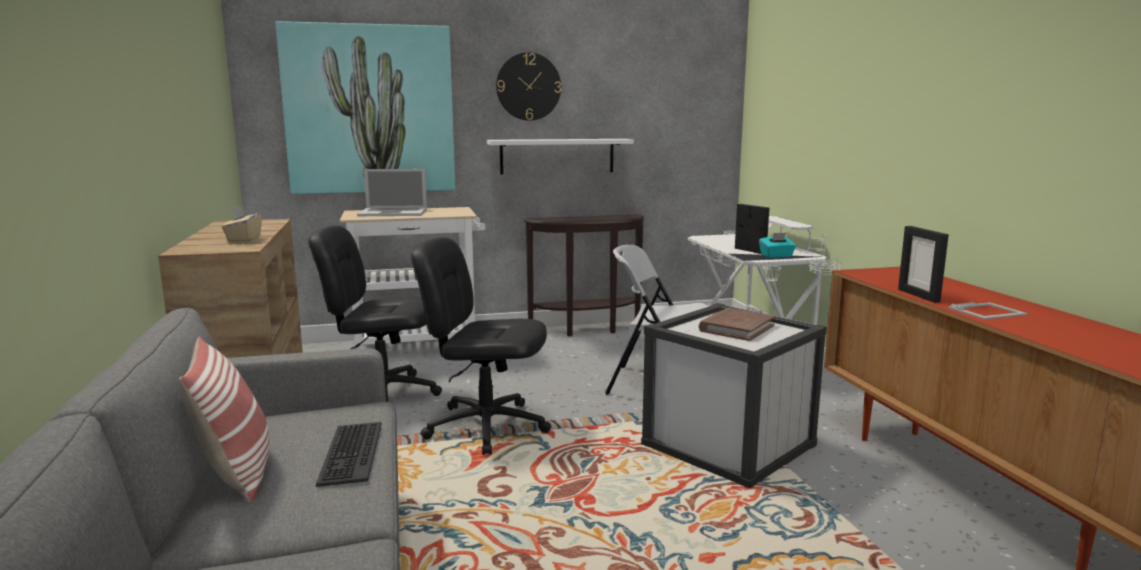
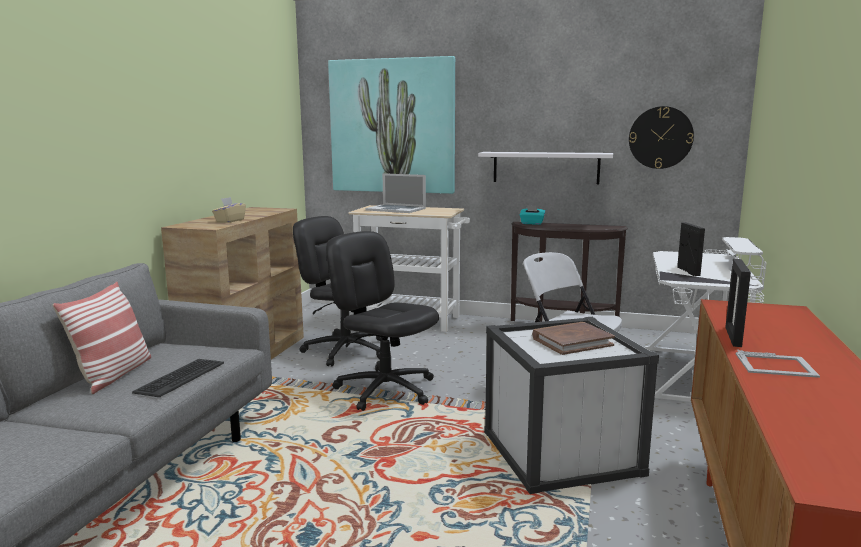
camera: 30 degrees right, 0 degrees up
wall clock [496,52,561,121] -> wall clock moved to [629,106,694,169]
turquoise tissue box [759,233,796,258] -> turquoise tissue box moved to [520,205,545,225]

